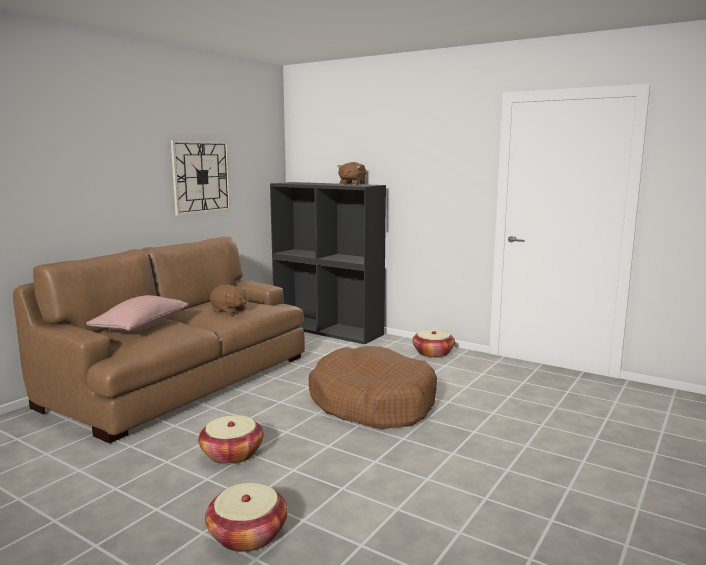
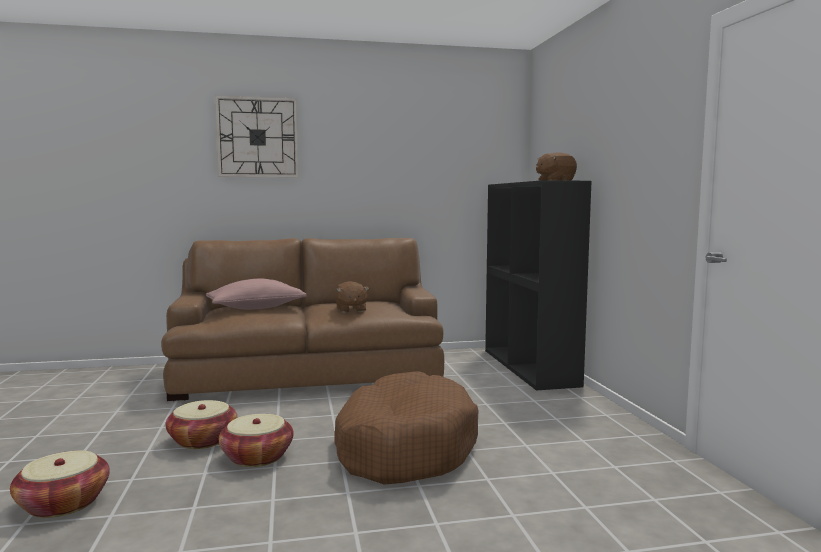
camera: 45 degrees right, 5 degrees down
wall clock [171,140,231,216] -> wall clock moved to [215,96,298,178]
basket [412,329,455,358] -> basket moved to [219,414,294,467]

